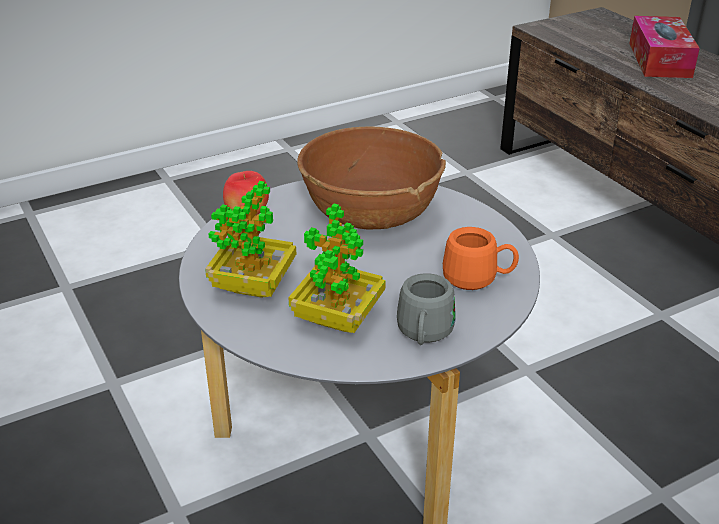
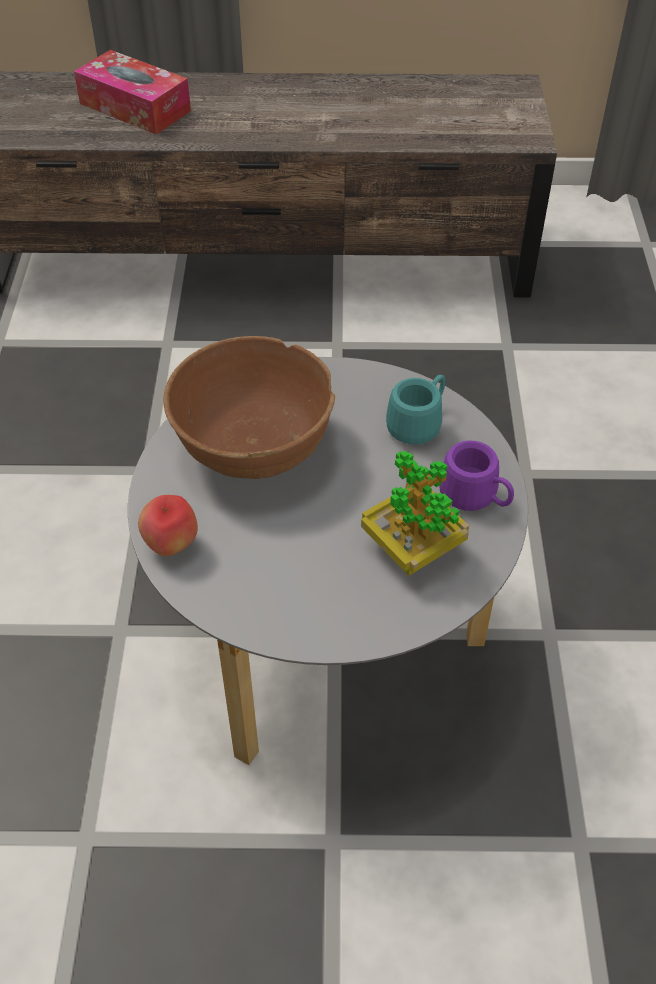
camera: 60 degrees left, 15 degrees up
potted plant [205,181,296,298] -> none
grey mug [397,273,456,345] -> purple mug [439,440,514,511]
orange mug [443,227,519,290] -> turquoise mug [386,375,445,444]

